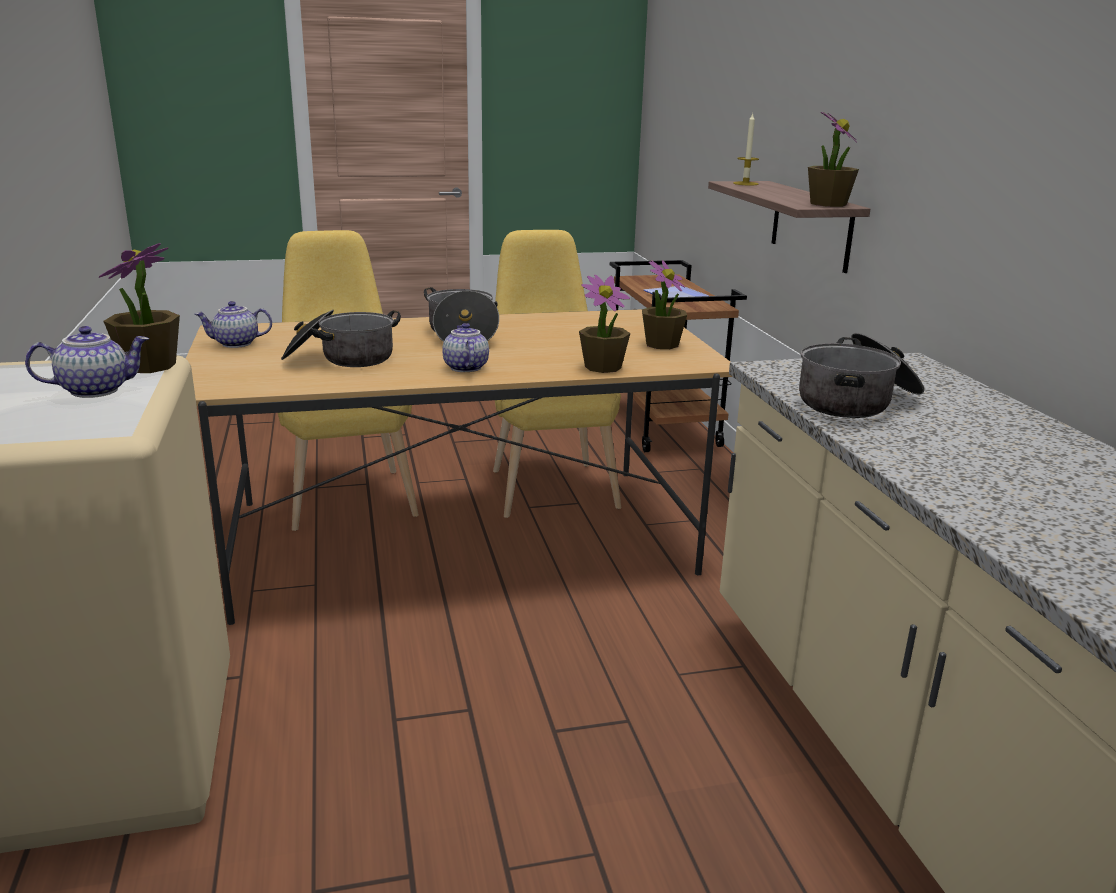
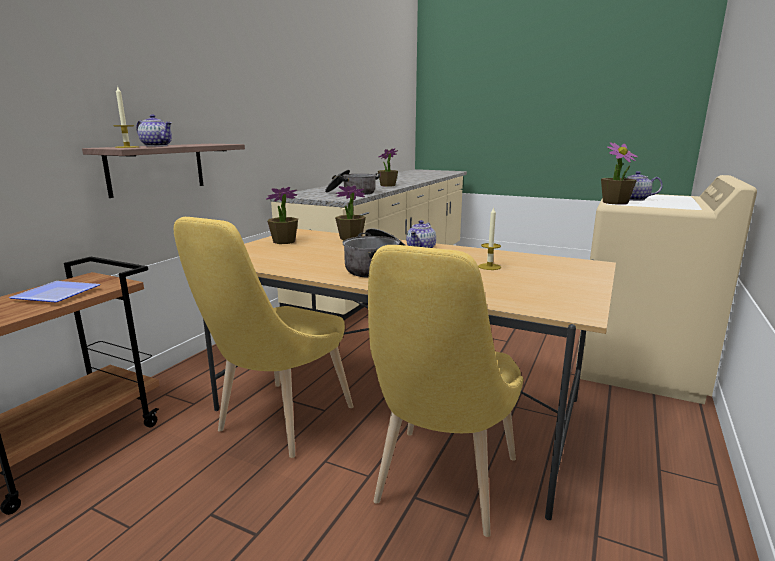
camera: 140 degrees left, 5 degrees down
teapot [195,301,272,348] -> teapot moved to [136,114,172,147]
cooking pot [281,310,401,367] -> candle [478,207,501,270]
potted plant [808,112,859,207] -> potted plant moved to [378,148,398,187]

